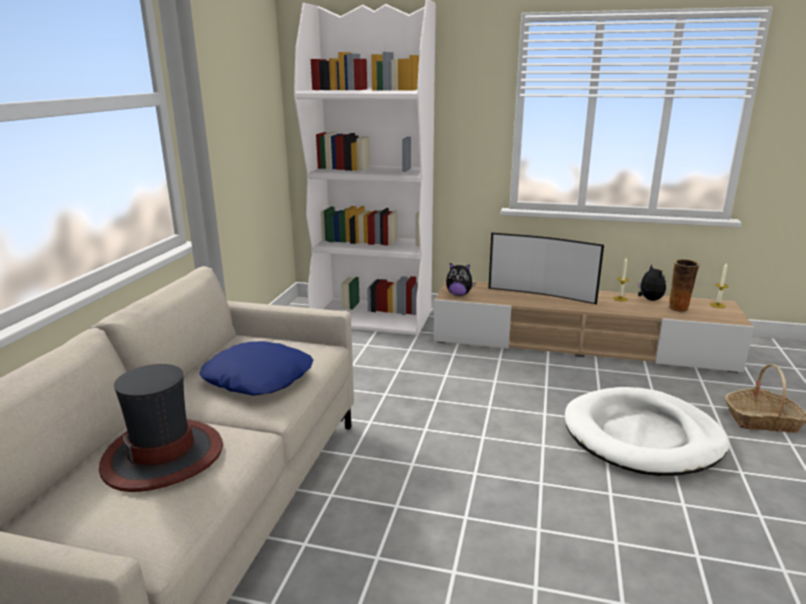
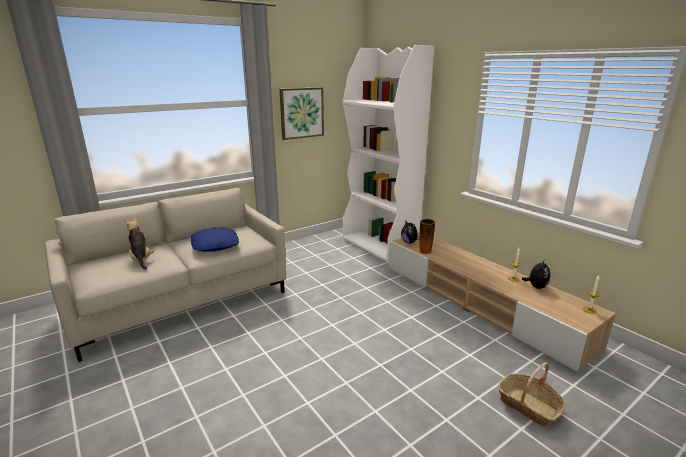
camera: 40 degrees right, 0 degrees up
hat [99,364,223,492] -> plush toy [125,217,154,270]
television [489,233,604,304] -> none
white dog bed [565,387,730,476] -> none
vase [668,259,700,312] -> vase moved to [419,219,435,254]
none -> picture [280,87,324,140]

